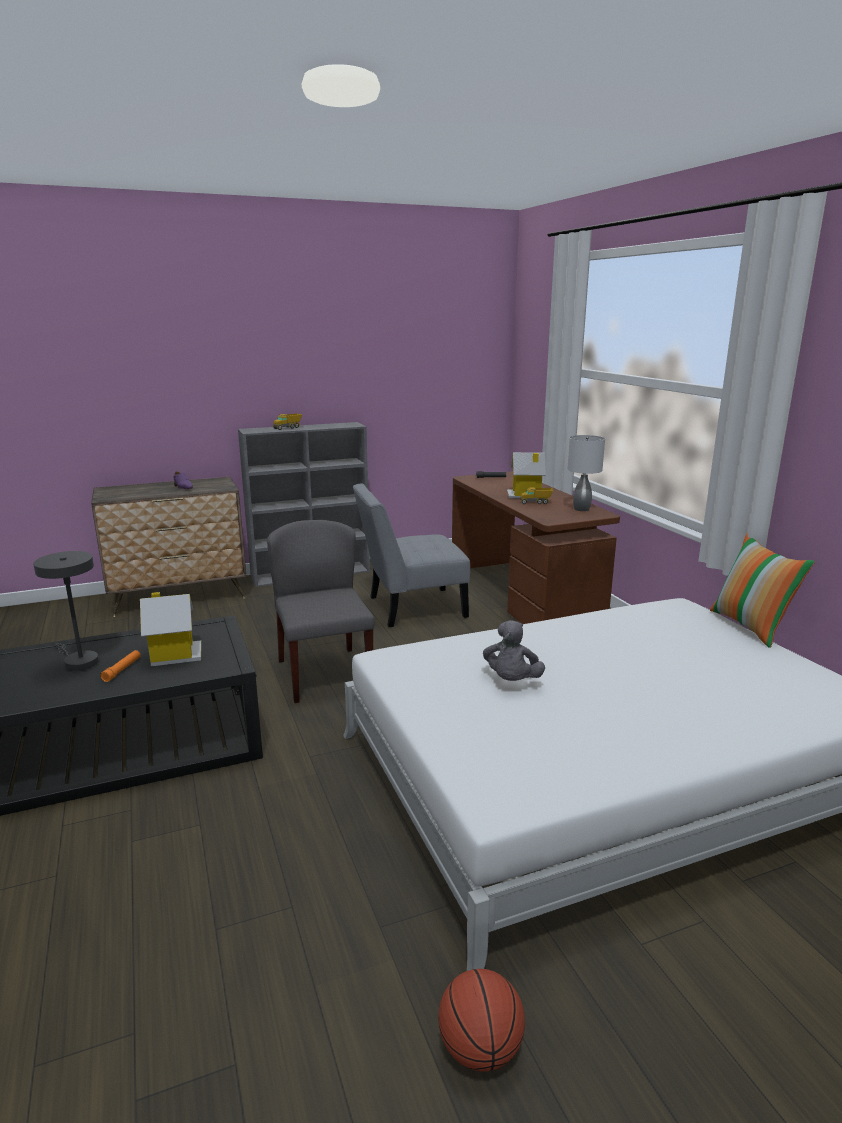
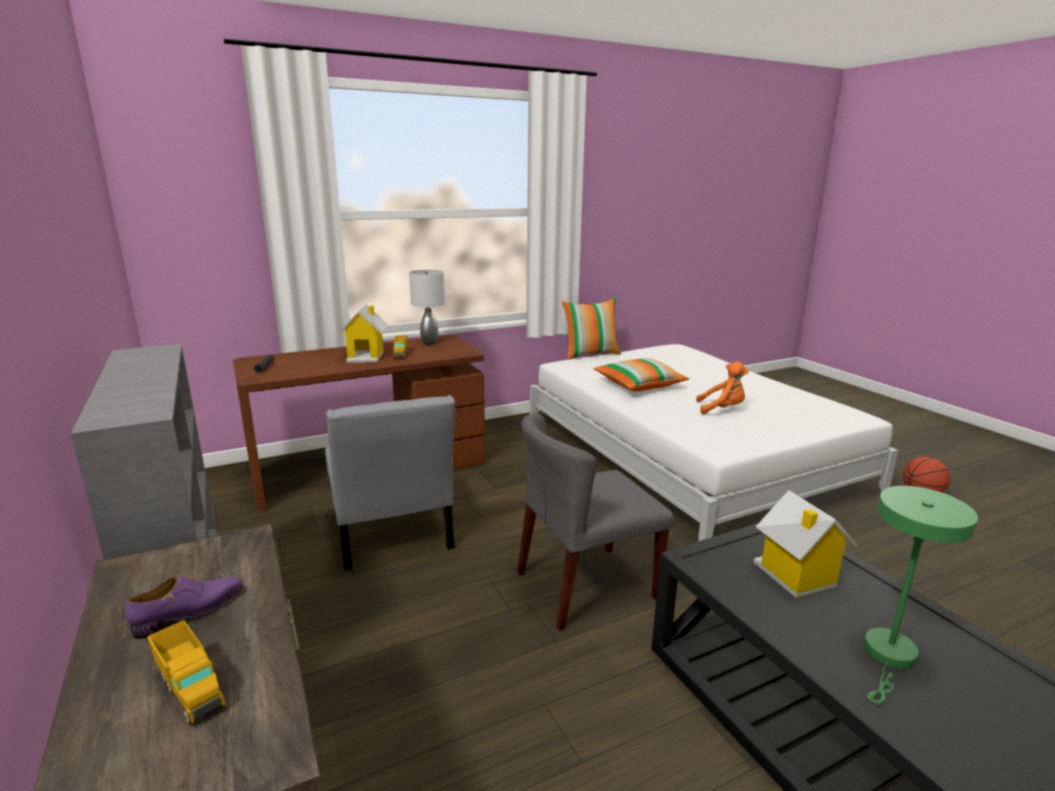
camera: 95 degrees left, 0 degrees up
grey table lamp [33,551,99,671] -> green table lamp [864,486,978,704]
orange flashlight [100,650,141,682] -> none
toy truck [273,413,302,430] -> toy truck moved to [147,620,226,725]
grey plush toy [483,620,545,681] -> orange plush toy [696,362,749,414]
none -> pillow [593,358,689,392]

